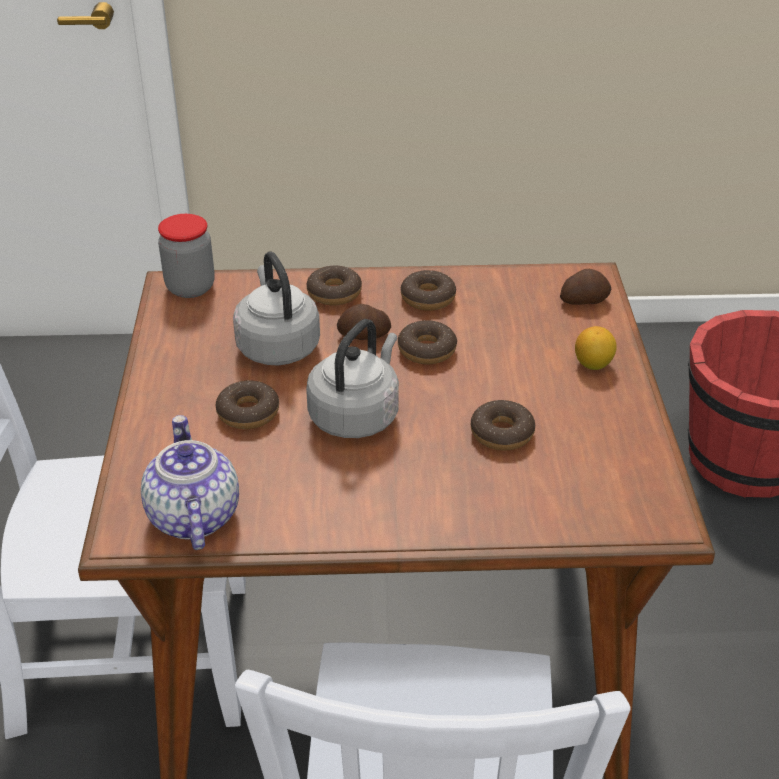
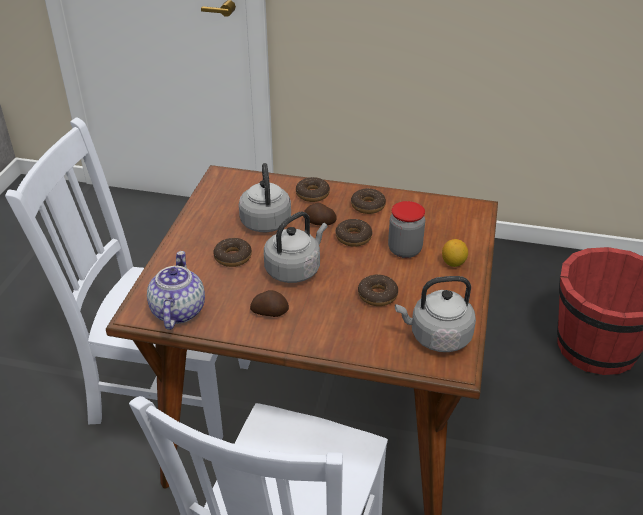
camera: 15 degrees right, 0 degrees up
jar [158,214,215,298] -> jar moved to [388,201,425,258]
potato [560,269,611,305] -> potato moved to [250,290,289,317]
none -> grey kettle [395,276,476,352]

